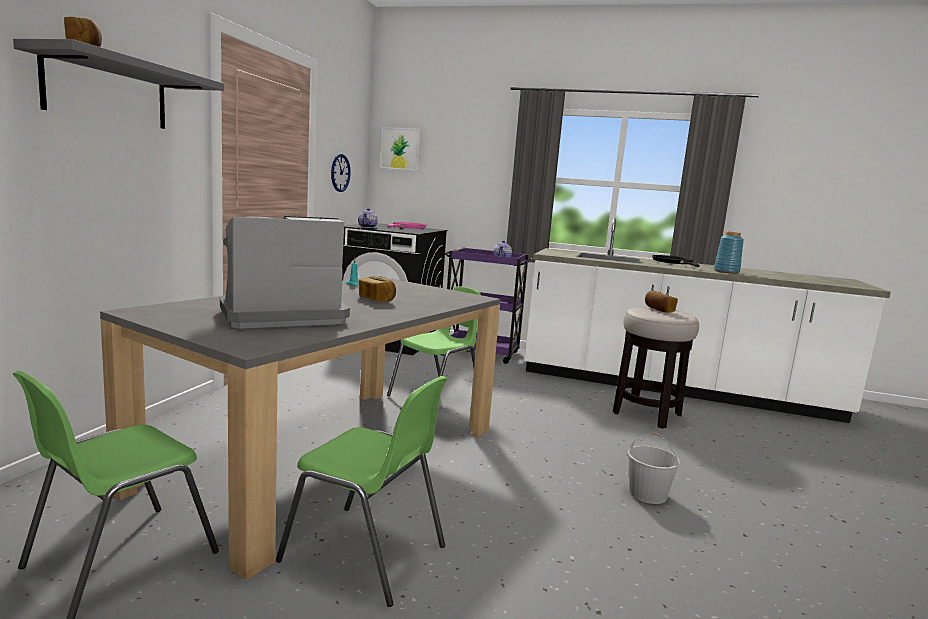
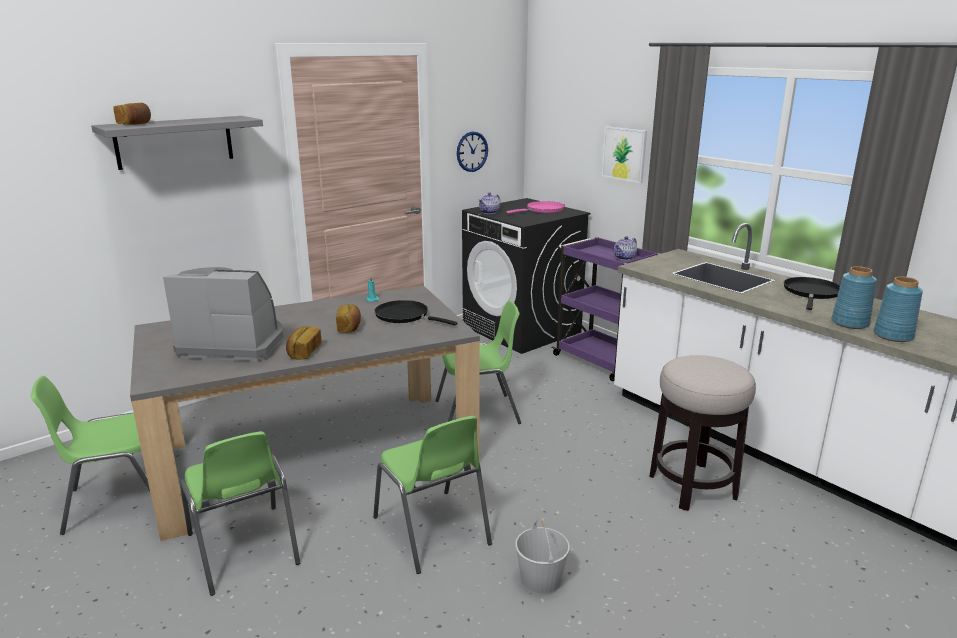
camera: 35 degrees right, 10 degrees up
picture [380,127,421,171] -> picture moved to [602,126,647,183]
bread [645,291,678,313] -> bread moved to [286,326,322,360]
none -> green chair [373,416,492,574]
none -> black frying pan [374,300,458,326]
none -> blue vase [873,276,923,342]

